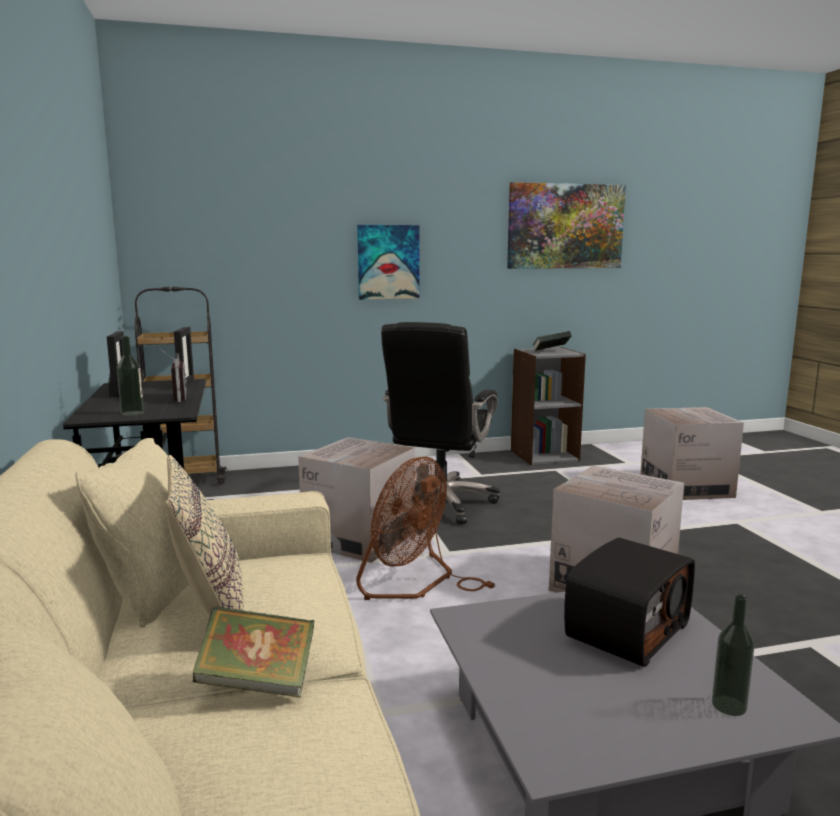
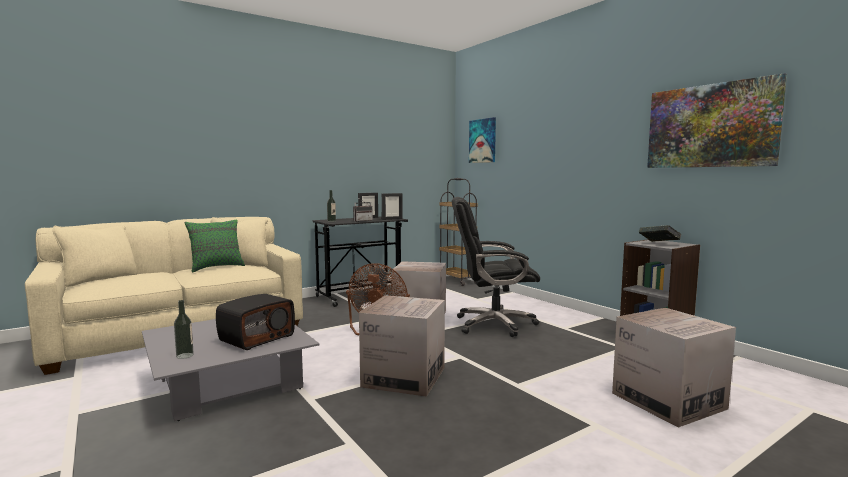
camera: 70 degrees right, 5 degrees down
beige pillow [165,455,243,616] -> green pillow [185,220,245,273]
book [192,606,315,698] -> none
picture [357,225,419,300] -> picture moved to [469,117,496,163]
radio [564,537,695,667] -> radio turned 75 degrees counterclockwise [216,294,295,350]

